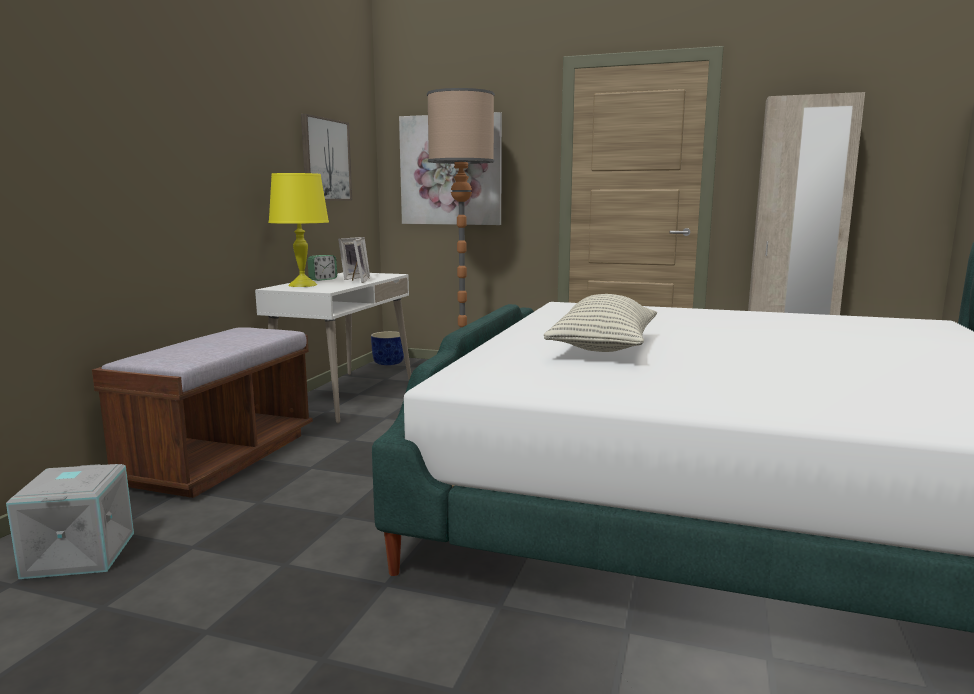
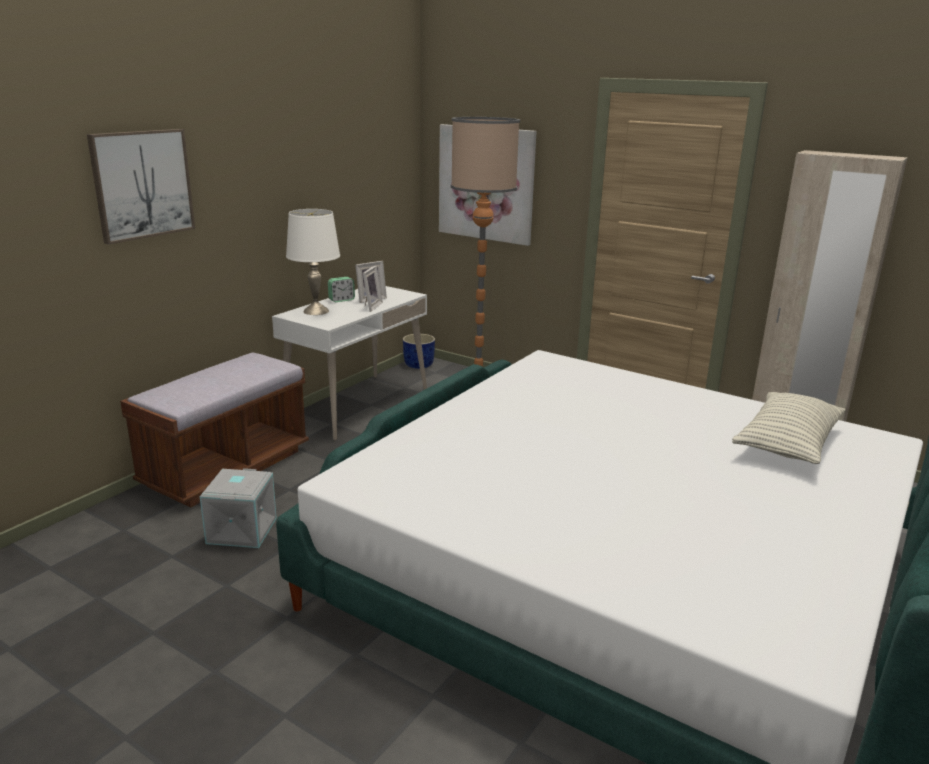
camera: 15 degrees right, 10 degrees up
grey storage box [6,464,134,579] -> grey storage box moved to [200,468,277,548]
yellow table lamp [269,173,329,287] -> white table lamp [286,209,340,315]
picture [301,114,352,201] -> picture moved to [87,129,195,244]
pillow [544,294,657,352] -> pillow moved to [732,392,846,464]

